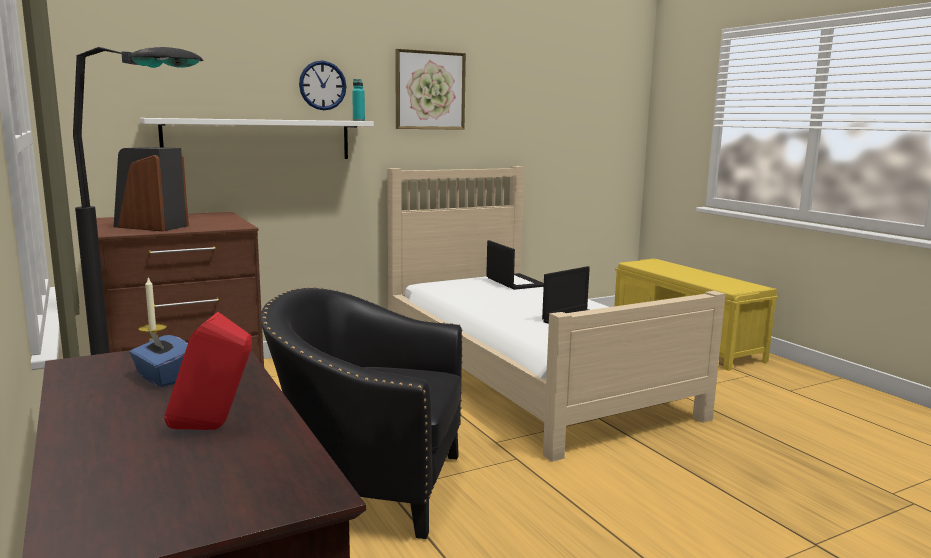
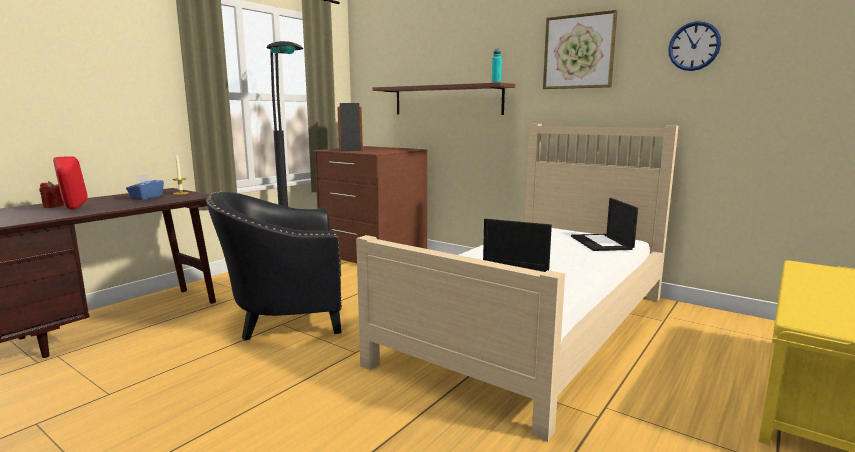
camera: 65 degrees right, 0 degrees up
white shelf [140,118,374,159] -> brown shelf [372,82,515,115]
black armchair [260,287,463,539] -> black armchair turned 90 degrees counterclockwise [206,192,342,340]
wall clock [299,60,347,110] -> wall clock moved to [668,21,721,71]
laptop [486,240,544,290] -> laptop turned 135 degrees clockwise [571,198,638,251]
none -> red candle [39,181,65,208]

